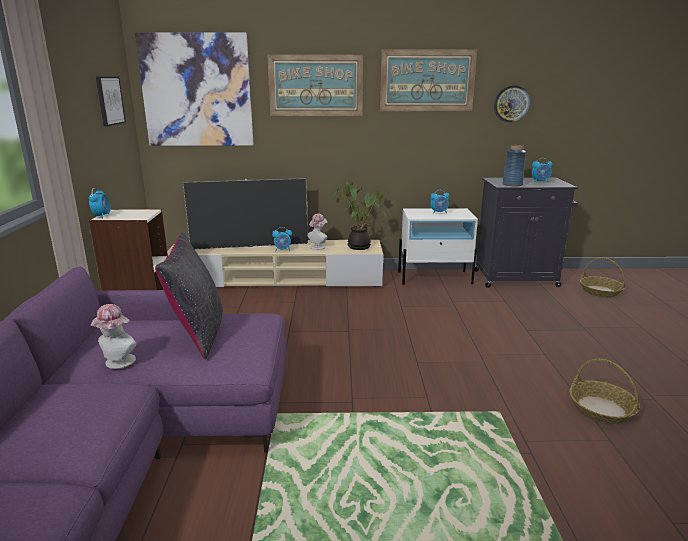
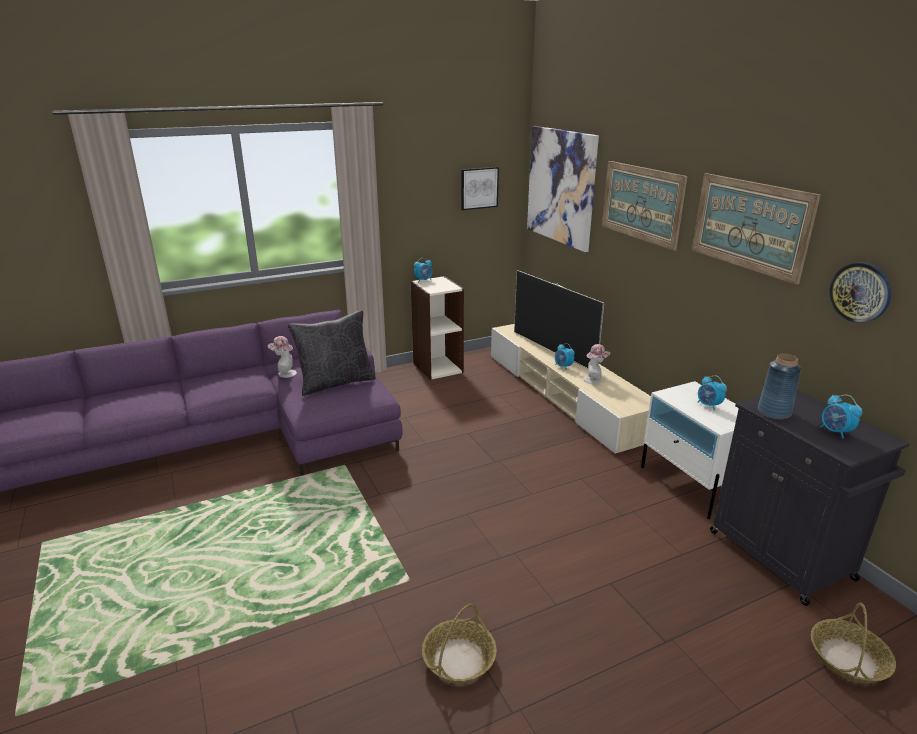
camera: 65 degrees right, 5 degrees up
potted plant [333,181,386,250] -> none

